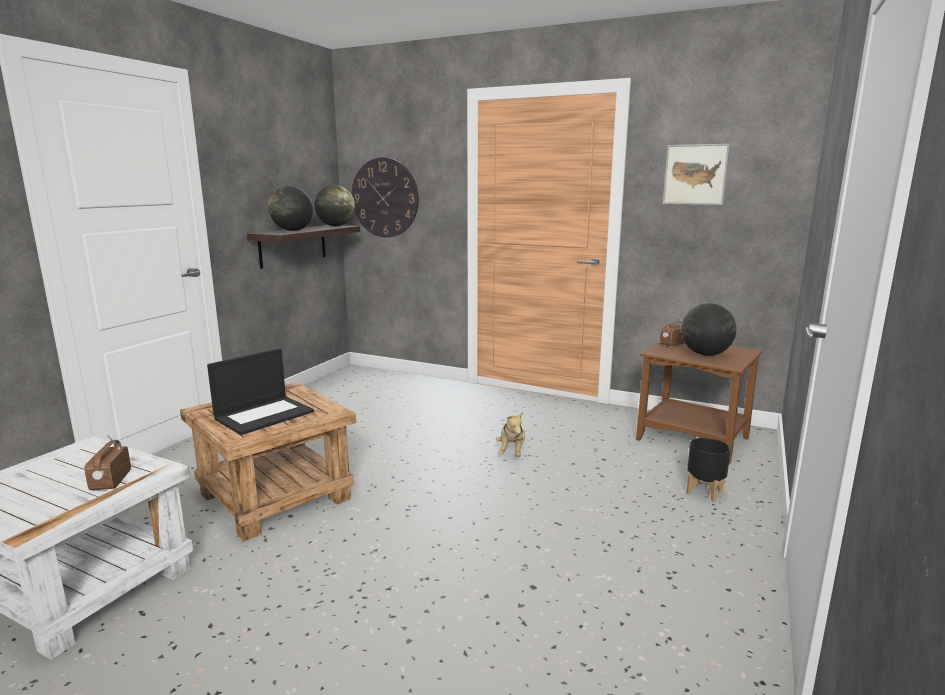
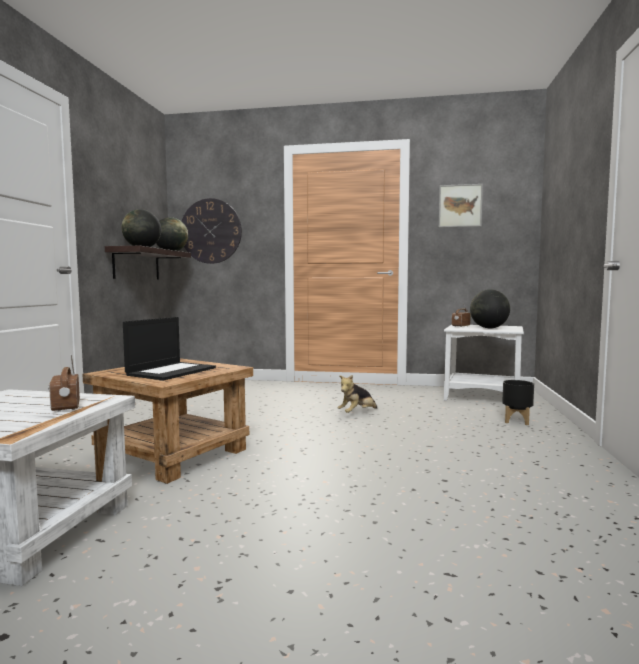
camera: 15 degrees left, 10 degrees down
plush toy [496,412,525,457] -> plush toy turned 60 degrees clockwise [338,375,377,413]
brown side table [636,342,763,464] -> white side table [444,325,524,401]

